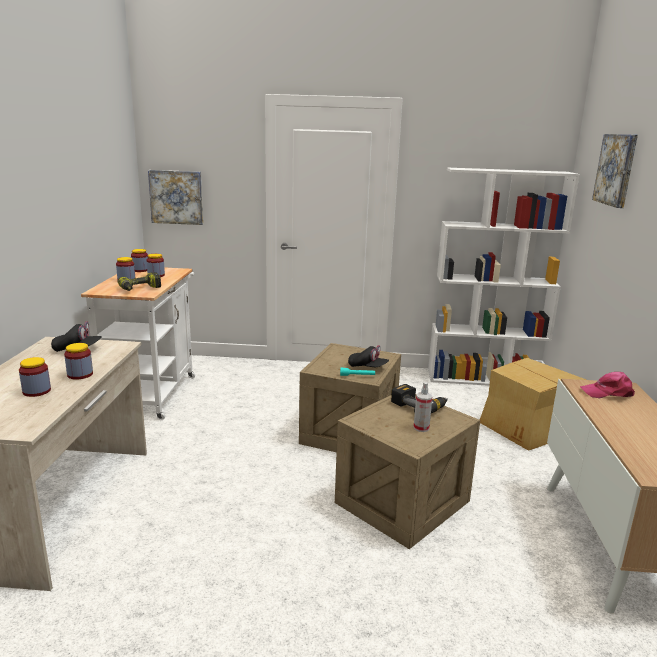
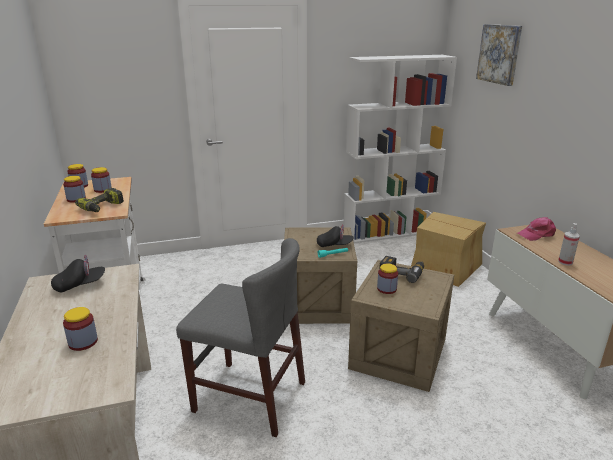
camera: 20 degrees left, 5 degrees up
jar [64,343,93,379] -> jar moved to [377,264,398,294]
picture [148,170,203,225] -> none
spray bottle [414,382,433,432] -> spray bottle moved to [558,223,580,266]
none -> grey chair [176,238,305,437]

